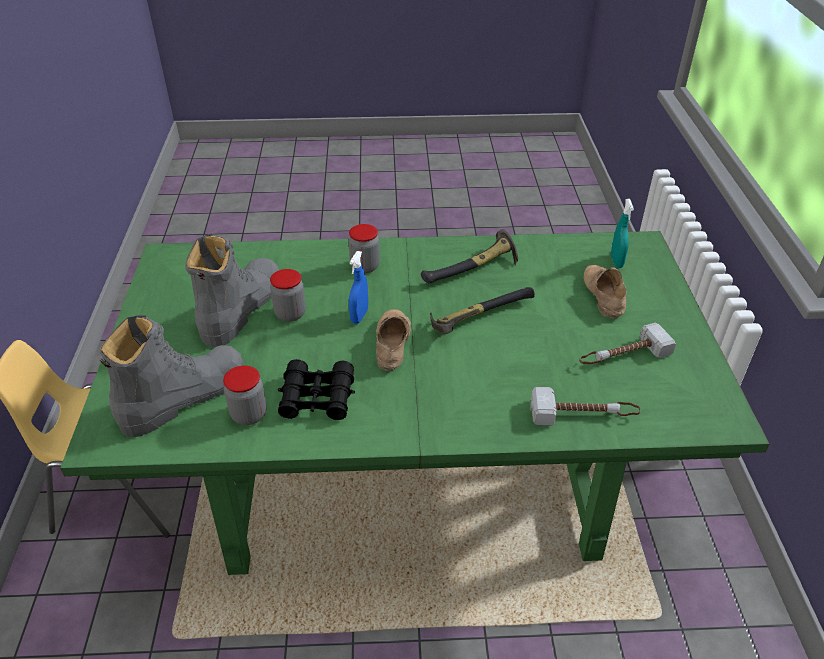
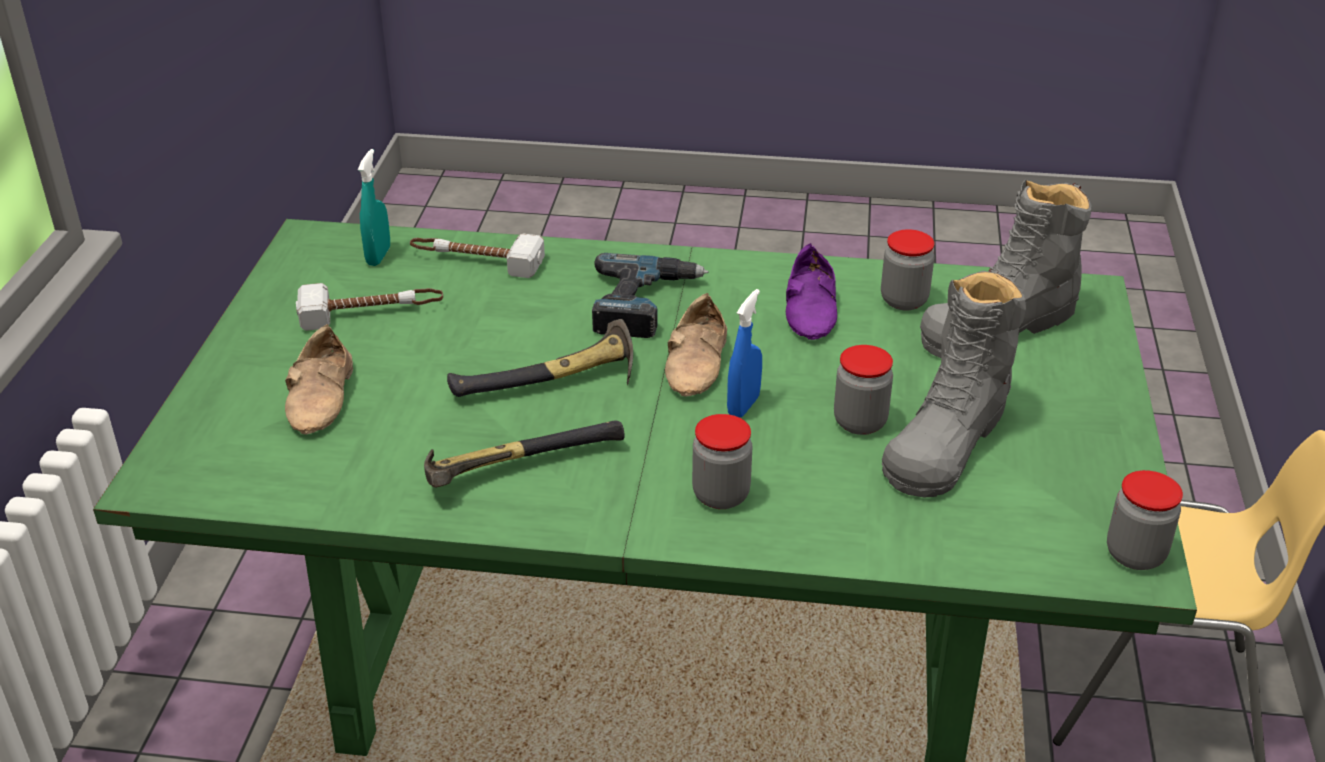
camera: 170 degrees left, 5 degrees down
black binoculars [278,359,355,420] -> purple shoe [786,243,837,340]
turquoise spray bottle [611,199,634,268] -> turquoise spray bottle moved to [358,149,390,266]
none -> power drill [592,253,708,338]
none -> jar [1107,470,1183,570]

